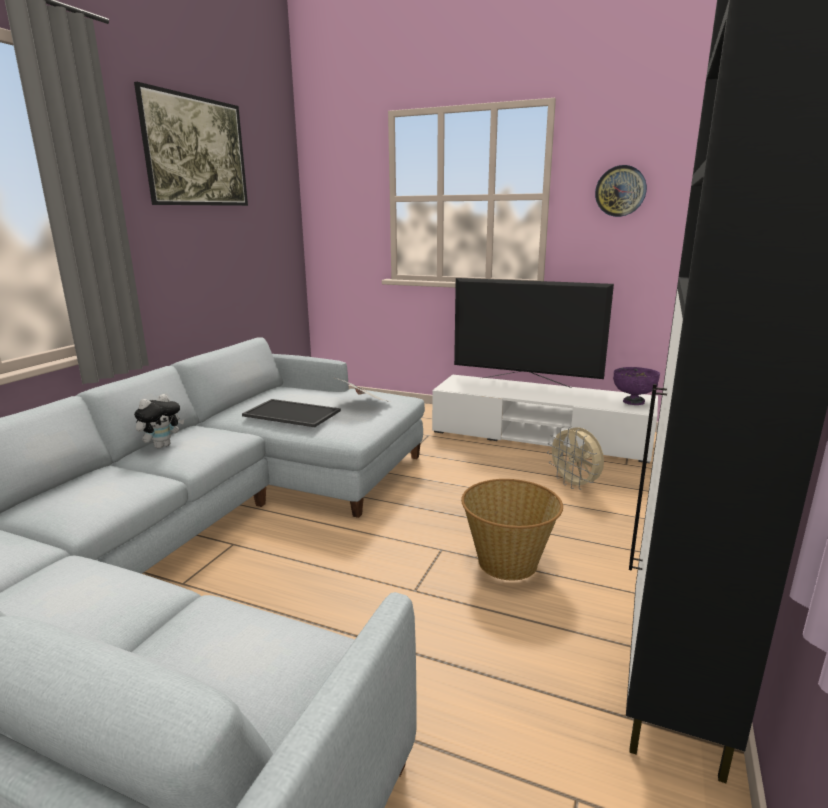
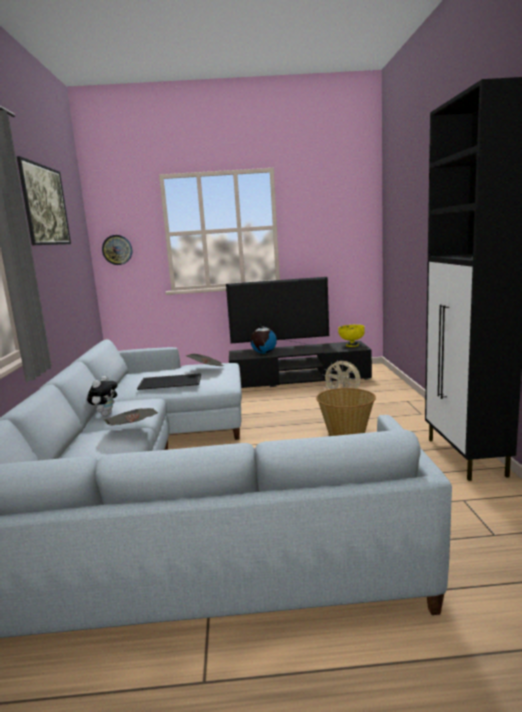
camera: 25 degrees left, 5 degrees down
white tv stand [432,375,658,463] -> black tv stand [229,341,372,388]
wall clock [595,165,647,217] -> wall clock moved to [102,235,132,265]
purple bowl [613,367,660,405] -> yellow bowl [338,325,365,347]
none -> newspaper [104,408,158,426]
none -> globe [250,324,277,354]

